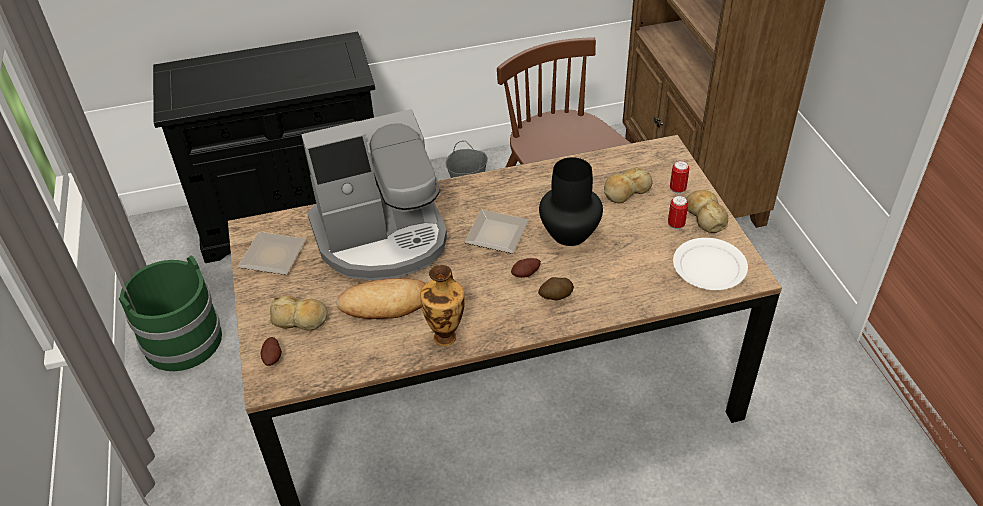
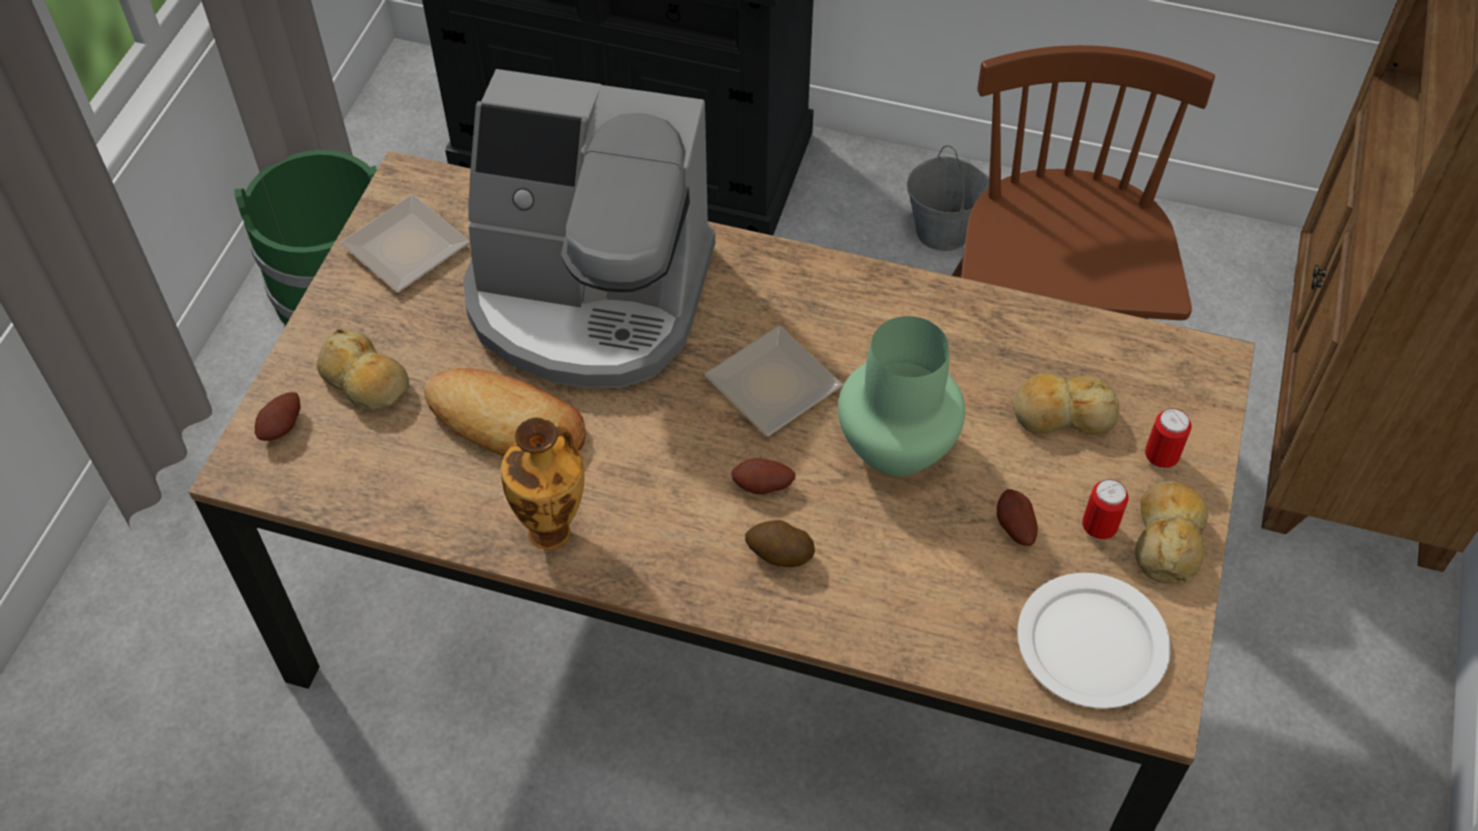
camera: 30 degrees right, 10 degrees up
black vase [539,157,603,246] -> green vase [838,316,965,476]
none -> potato [997,489,1038,546]

